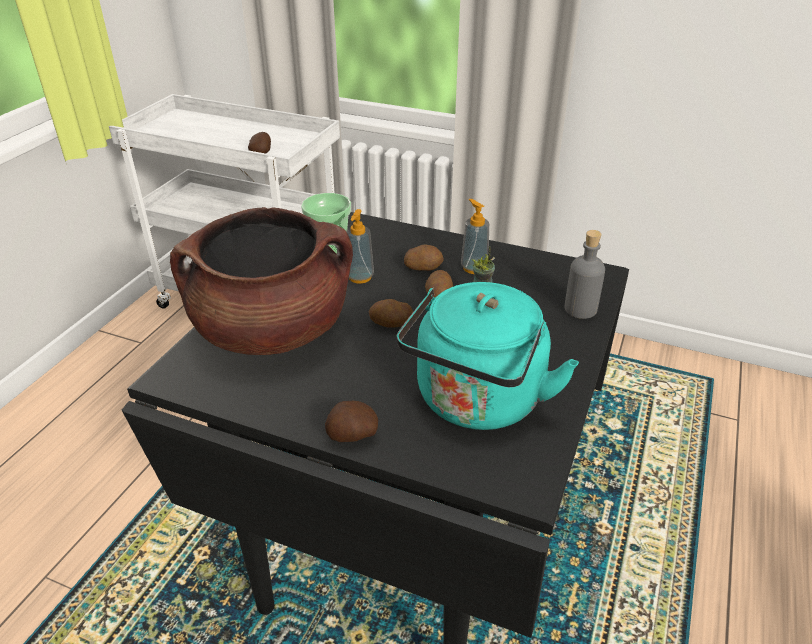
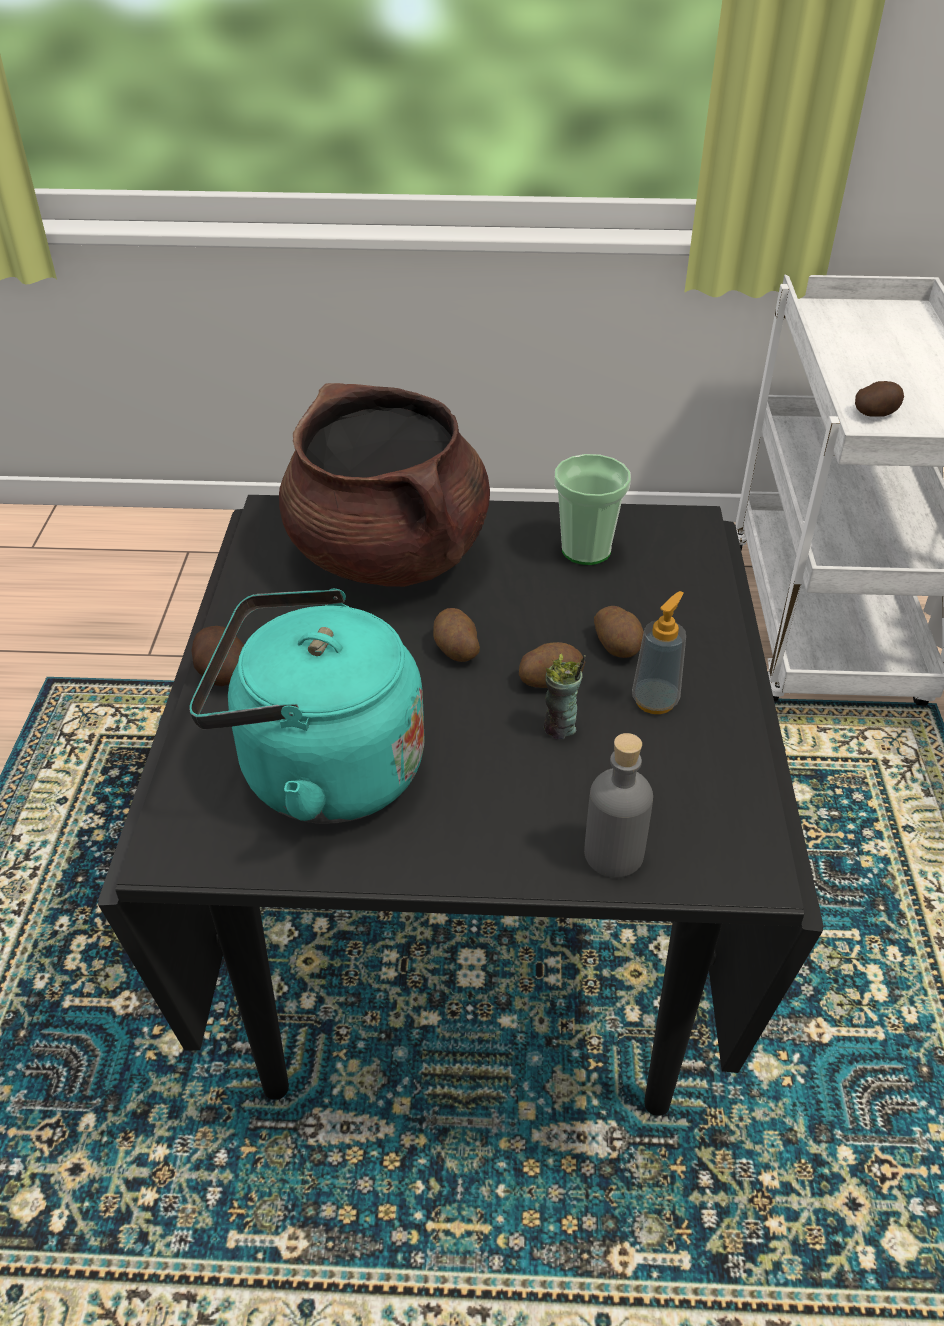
camera: 70 degrees right, 5 degrees up
soap dispenser [346,209,374,284] -> none

